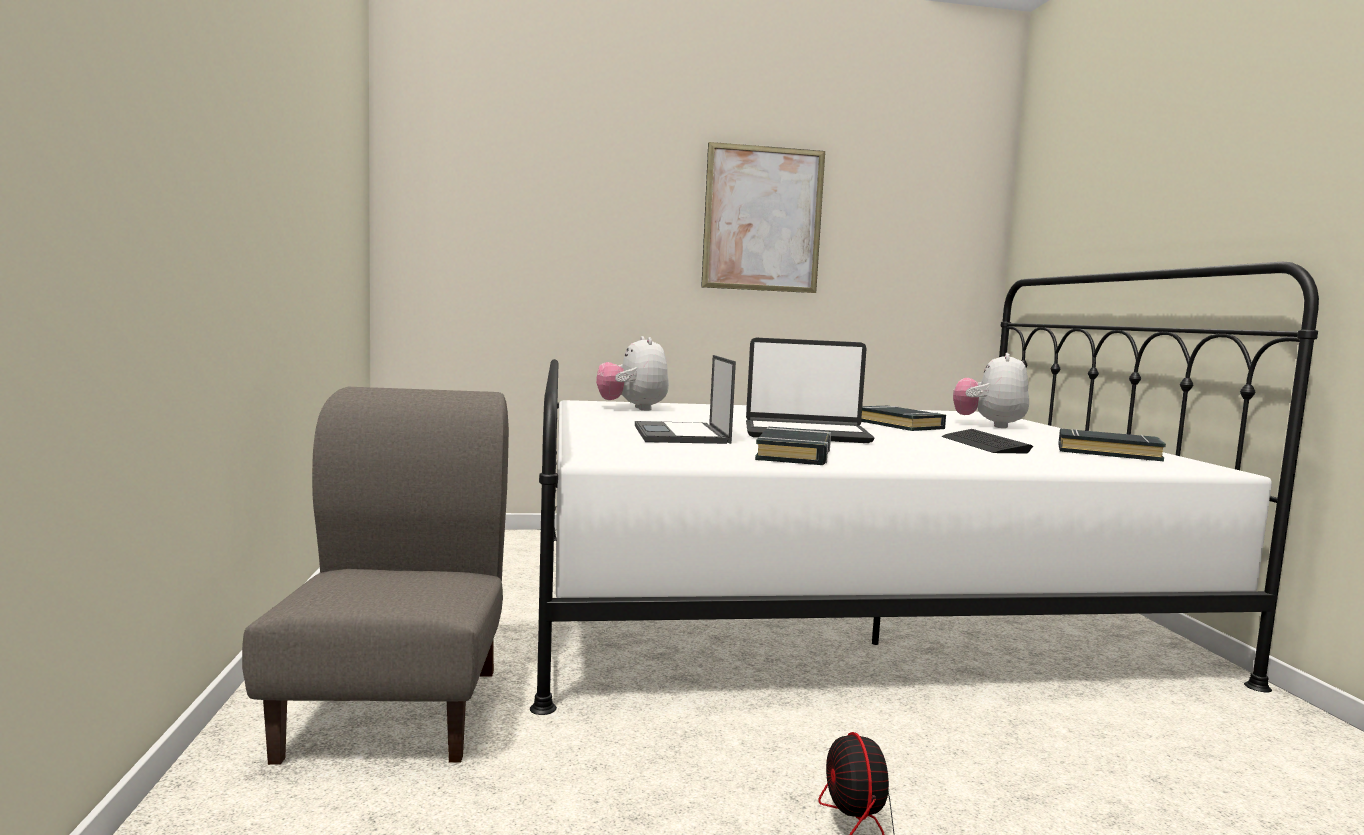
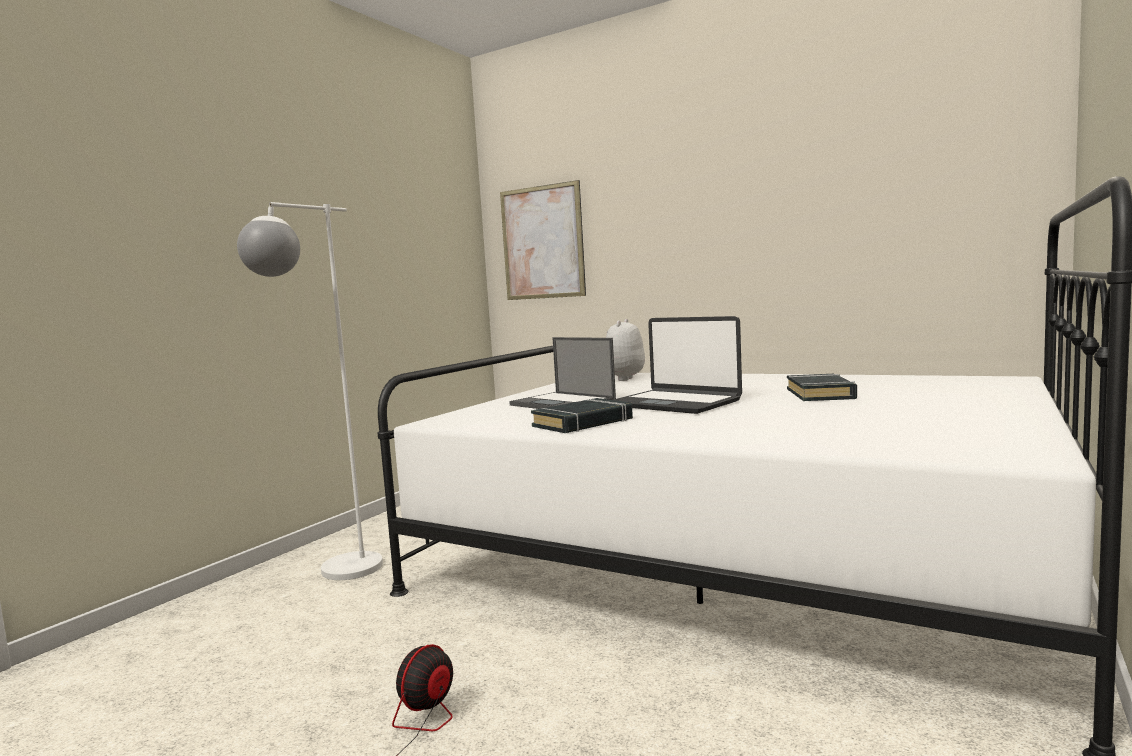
camera: 40 degrees right, 0 degrees up
grey chair [242,387,509,765] -> white floor lamp [237,202,383,580]
laptop [635,355,736,444] -> laptop turned 75 degrees counterclockwise [509,337,616,409]
picture [701,142,825,293] -> picture moved to [500,180,586,300]
keyboard [942,429,1033,454] -> none
plush toy [953,353,1029,428] -> none
black book [1058,428,1166,462] -> none

